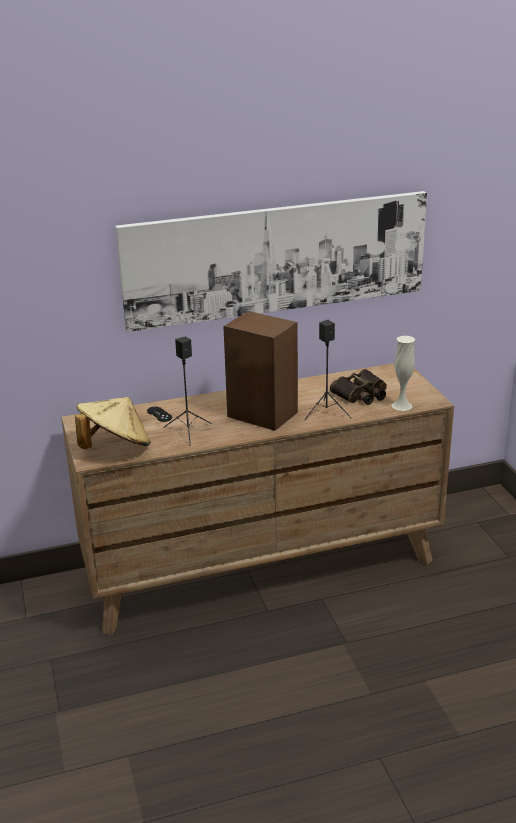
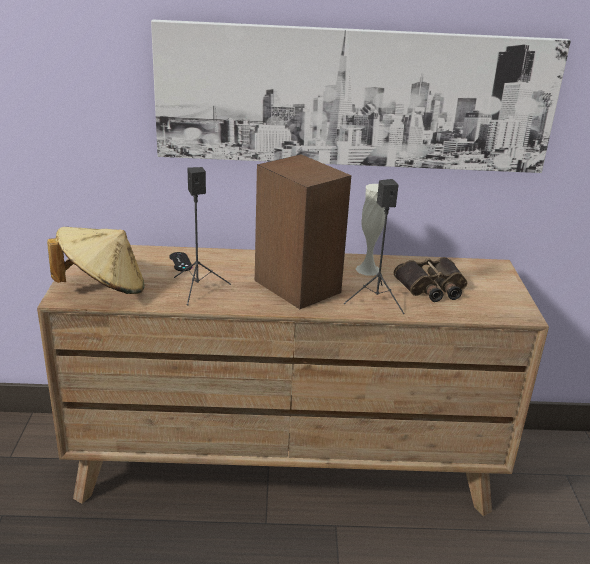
camera: 15 degrees right, 0 degrees up
white vase [392,336,415,411] -> white vase moved to [356,184,385,276]

